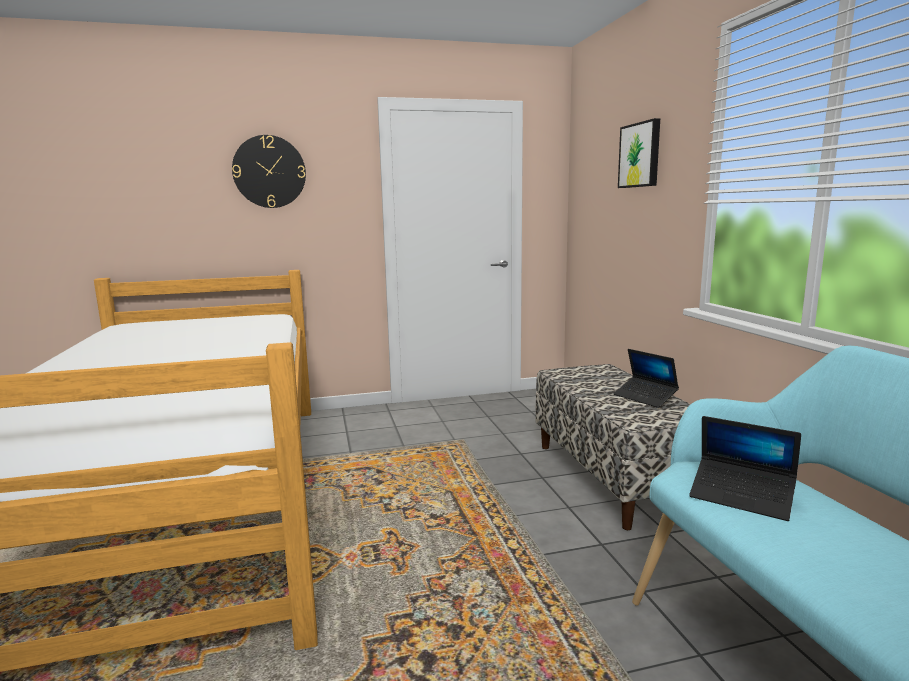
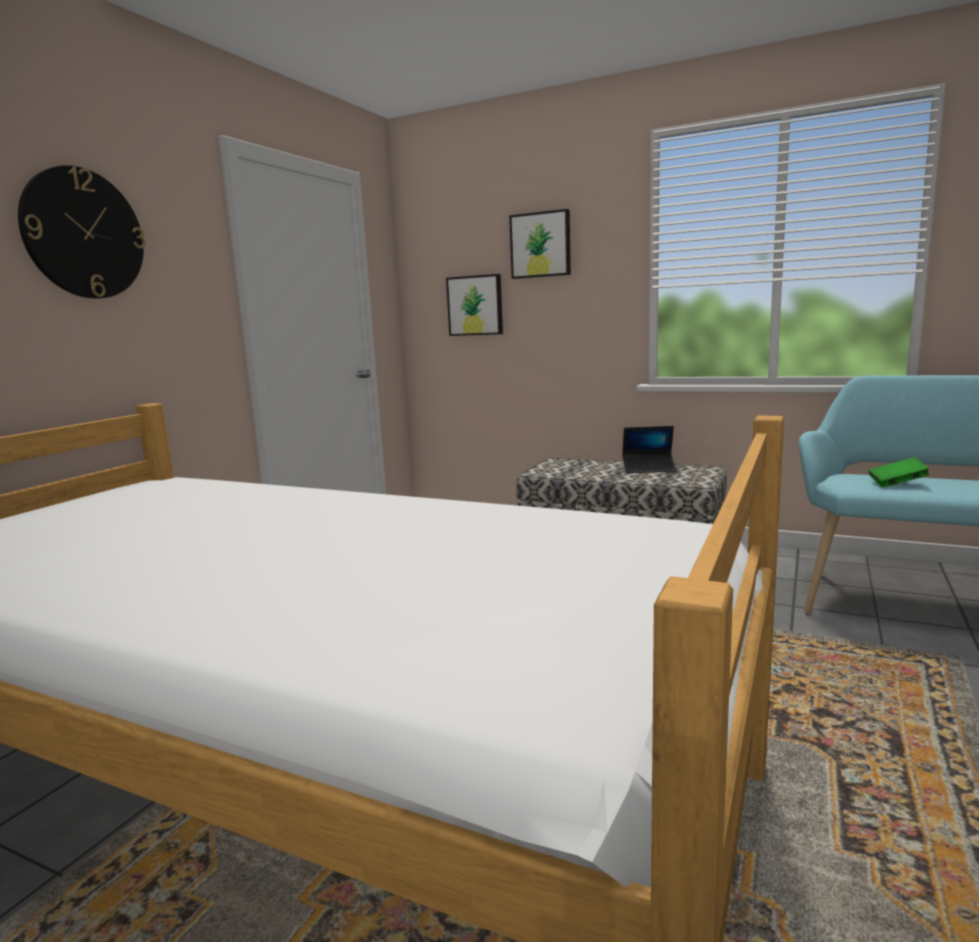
camera: 50 degrees left, 0 degrees up
laptop [689,416,801,521] -> green book [869,457,930,488]
none -> picture [446,274,503,336]

